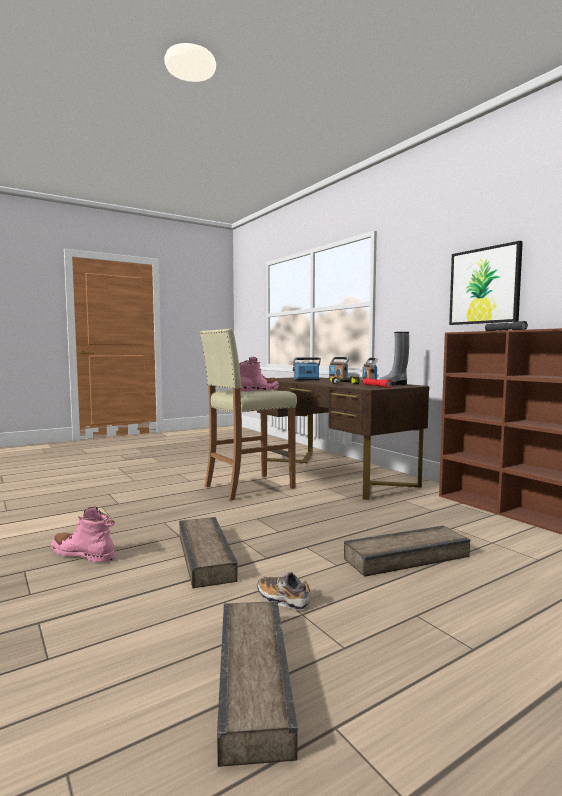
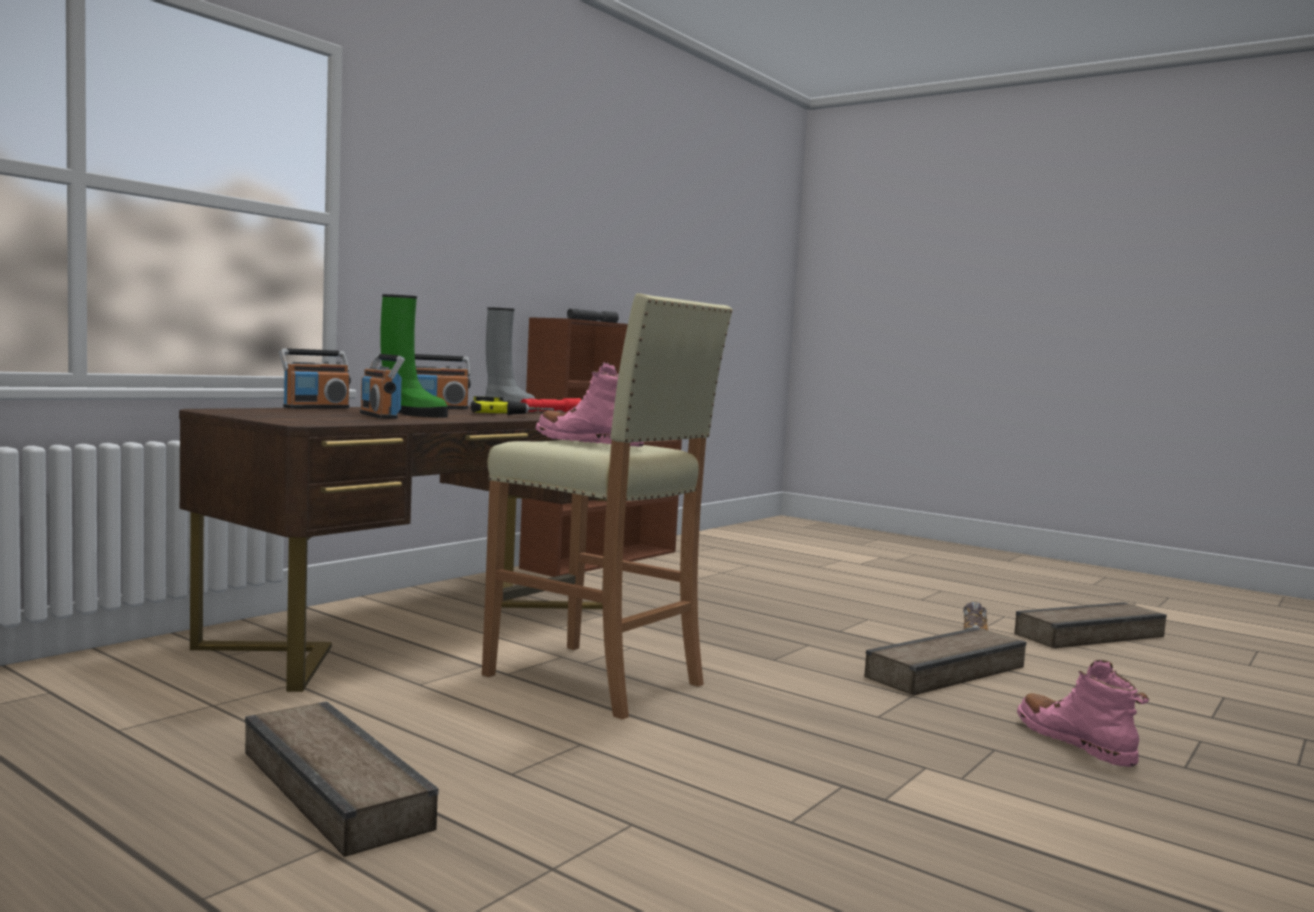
camera: 110 degrees left, 0 degrees up
pink boot [51,507,115,562] -> pink boot turned 150 degrees clockwise [1017,660,1149,767]
crate [344,525,471,577] -> crate moved to [245,701,439,857]
picture [449,241,523,325] -> none
none -> green boot [380,294,448,418]

